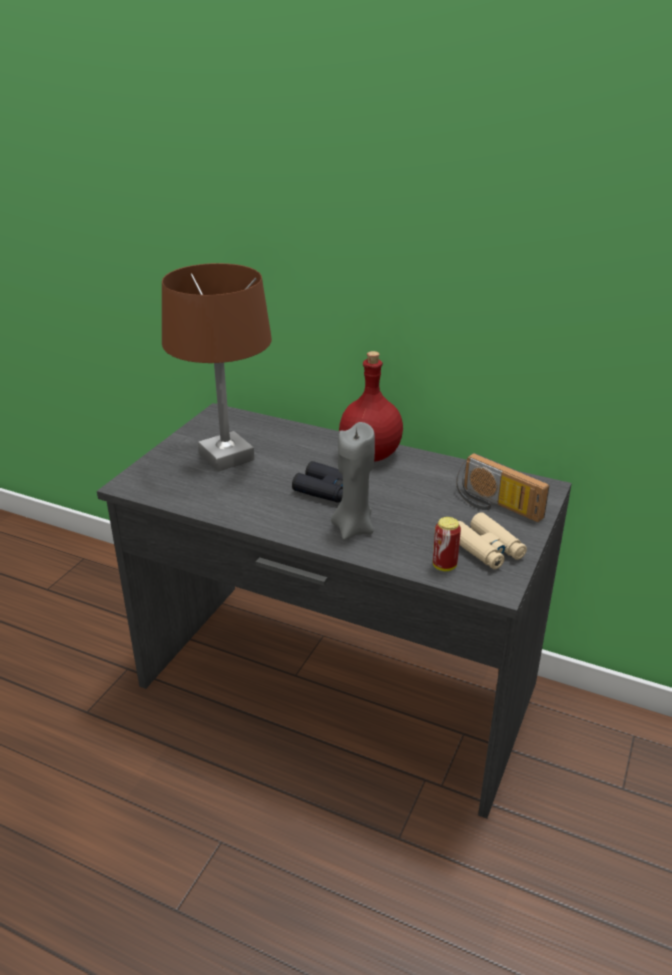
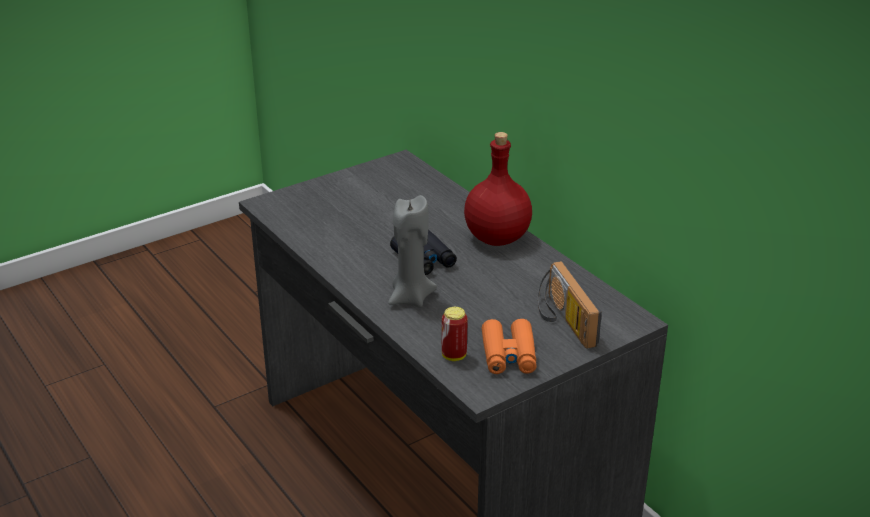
camera: 30 degrees right, 0 degrees up
brown table lamp [162,263,272,472] -> none
beige binoculars [458,512,527,569] -> orange binoculars [482,319,537,374]

